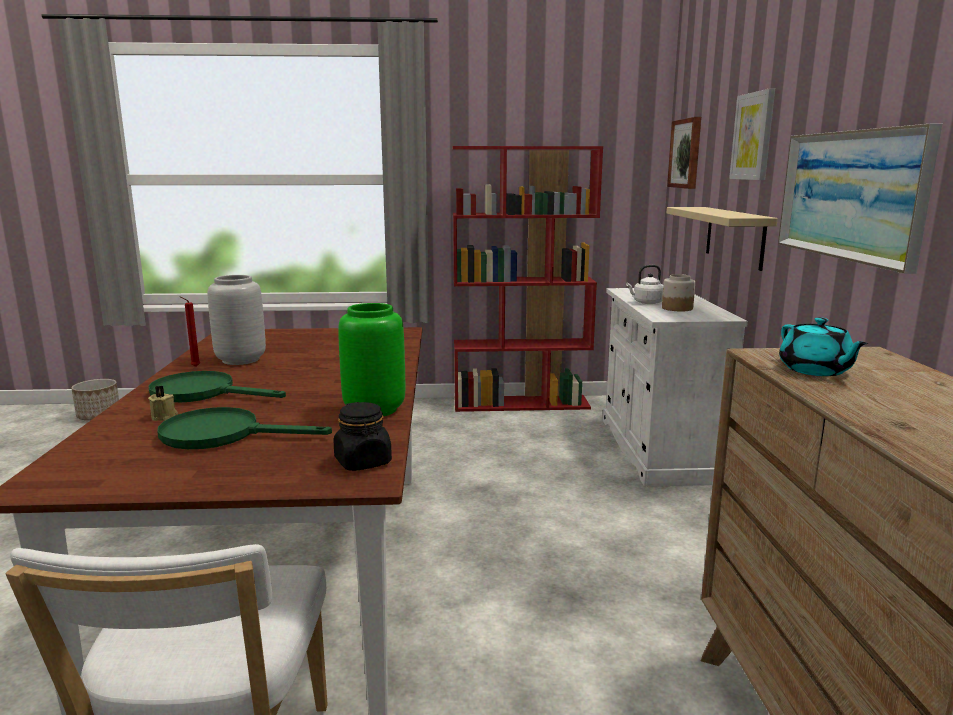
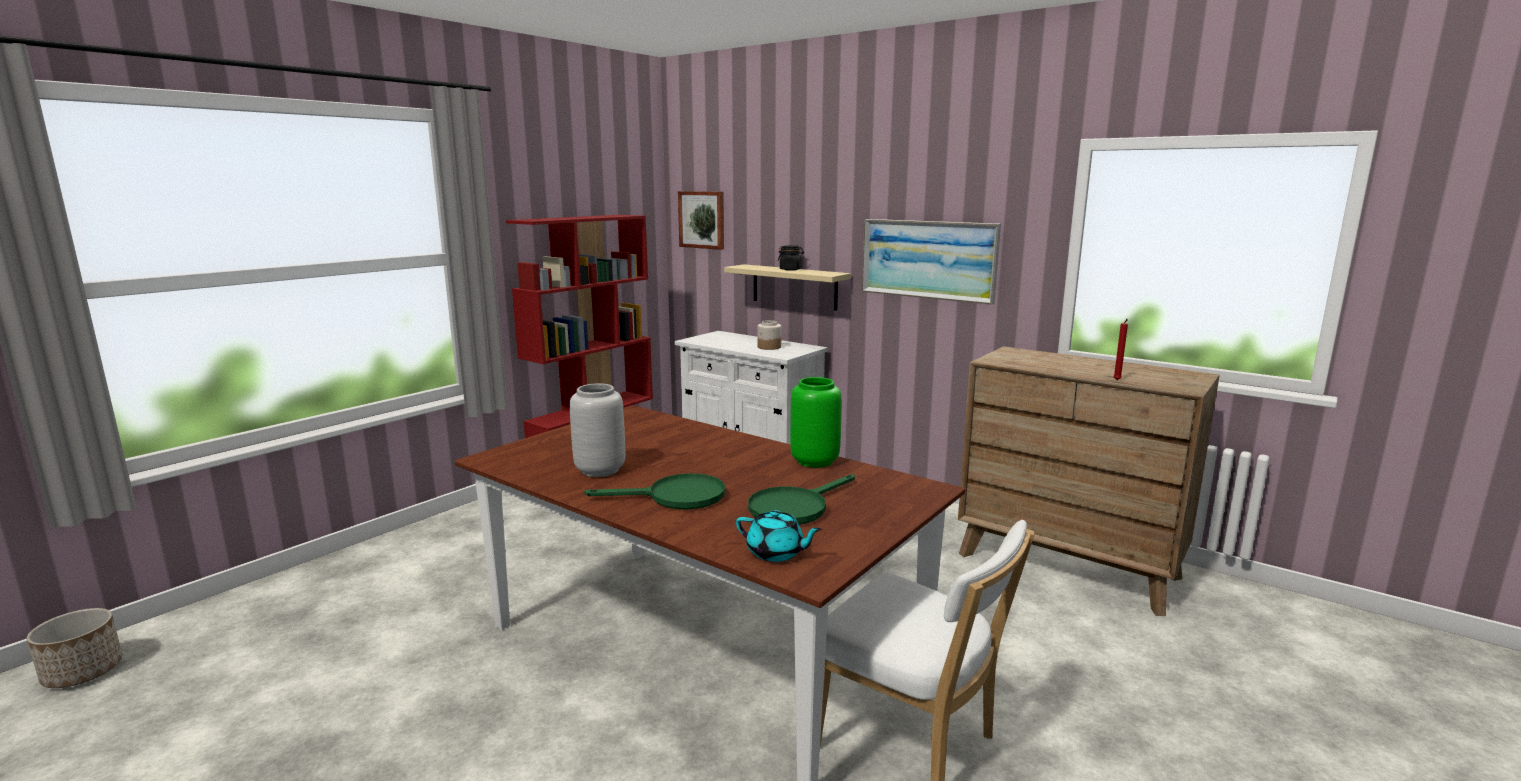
camera: 50 degrees left, 0 degrees up
green frying pan [148,371,286,402] -> green frying pan turned 150 degrees counterclockwise [584,473,725,509]
beige candle [148,385,178,421] -> none
red candle [181,297,200,367] -> red candle moved to [1113,319,1128,380]
black jar [334,402,392,471] -> black jar moved to [778,245,804,271]
white kettle [626,265,663,304] -> none
picture [729,88,775,180] -> none
turquoise teapot [779,317,868,376] -> turquoise teapot moved to [736,510,822,562]

